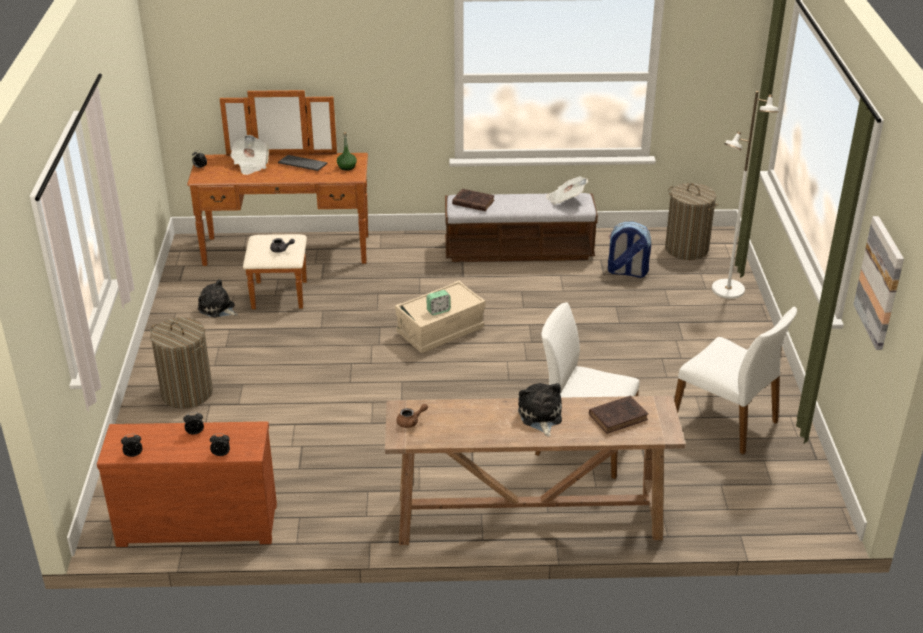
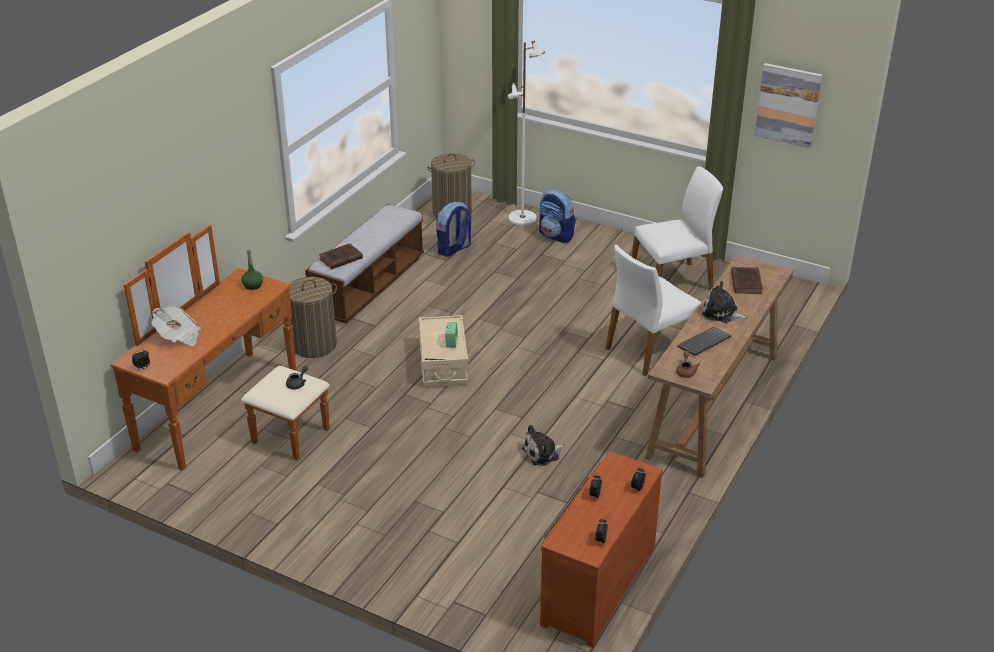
camera: 60 degrees left, 0 degrees up
laundry basket [150,317,213,409] -> laundry basket moved to [289,277,337,358]
plush toy [198,279,238,318] -> plush toy moved to [522,425,565,466]
keyboard [278,155,328,171] -> keyboard moved to [677,327,731,356]
newspaper [546,176,588,205] -> none
none -> backpack [539,190,576,243]

